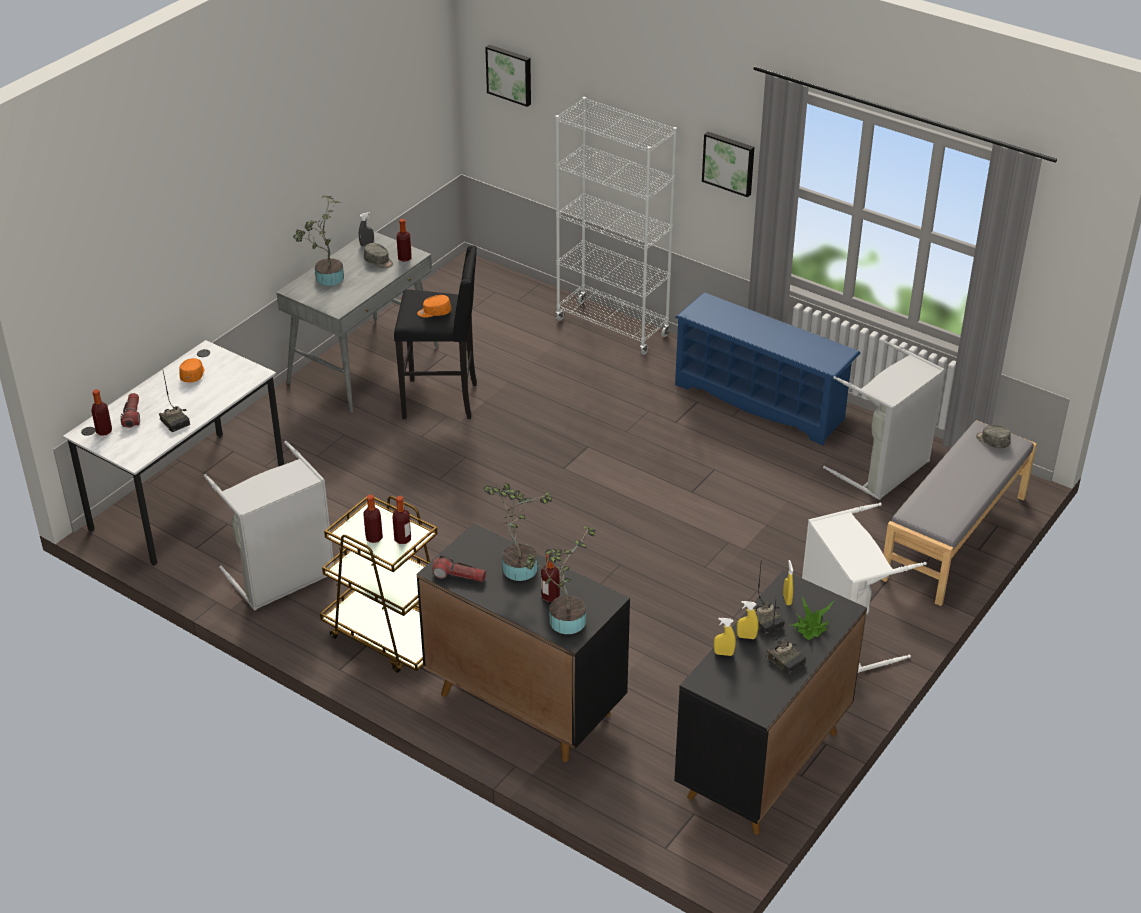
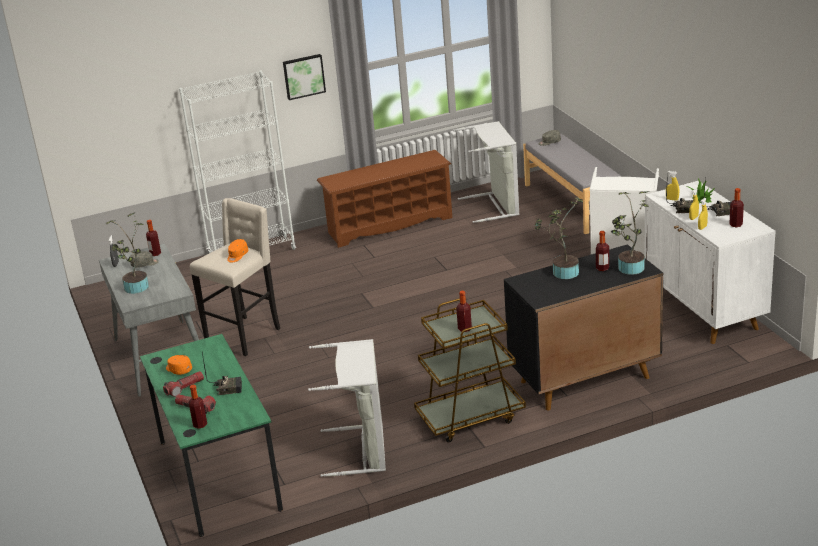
camera: 55 degrees left, 10 degrees down
white desk [63,340,284,566] -> green desk [140,334,283,537]
bottle [393,496,411,544] -> bottle moved to [730,188,744,227]
black stool [394,245,477,419] -> beige stool [190,198,280,356]
flashlight [432,555,486,582] -> flashlight moved to [163,371,204,397]
picture [485,45,531,107] -> none
black cabinet [674,570,867,834] -> white cabinet [645,181,775,344]
blue shoe rack [675,293,861,445] -> brown shoe rack [317,150,452,248]

